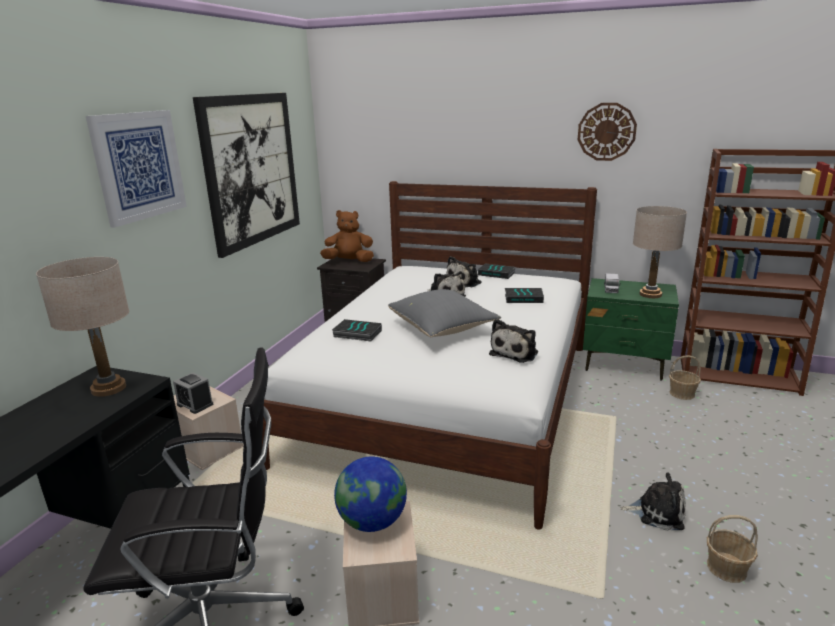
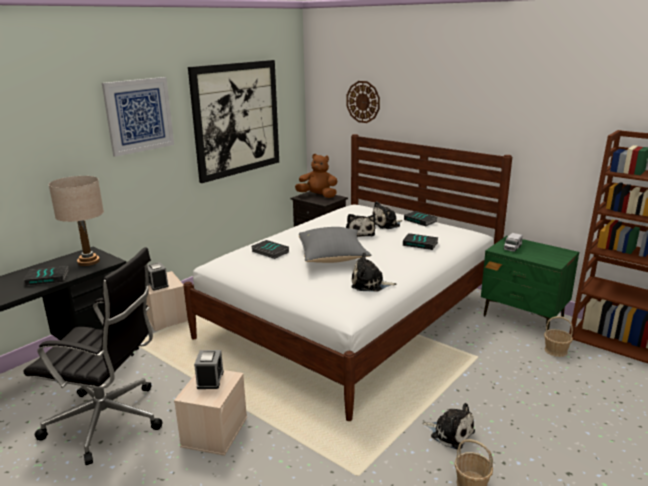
camera: 20 degrees right, 0 degrees up
globe [334,456,407,532] -> alarm clock [194,350,224,389]
plush toy [489,319,538,363] -> plush toy turned 45 degrees clockwise [351,252,397,292]
wall clock [578,103,637,161] -> wall clock moved to [346,81,380,123]
beige table lamp [633,206,687,298] -> none
none -> book [24,266,69,286]

